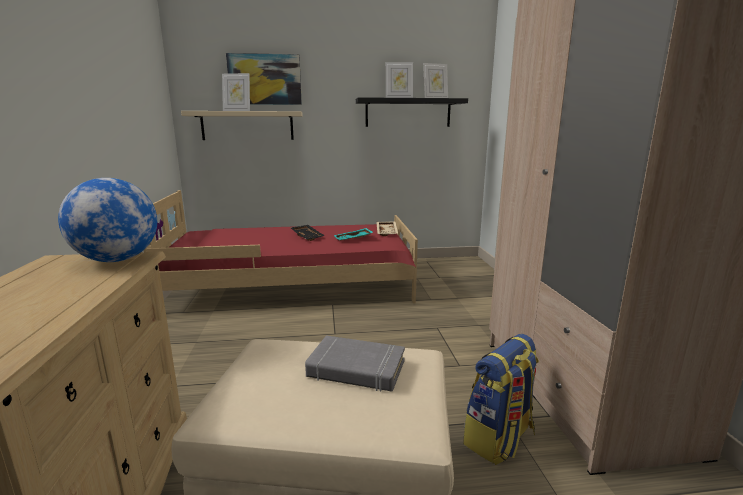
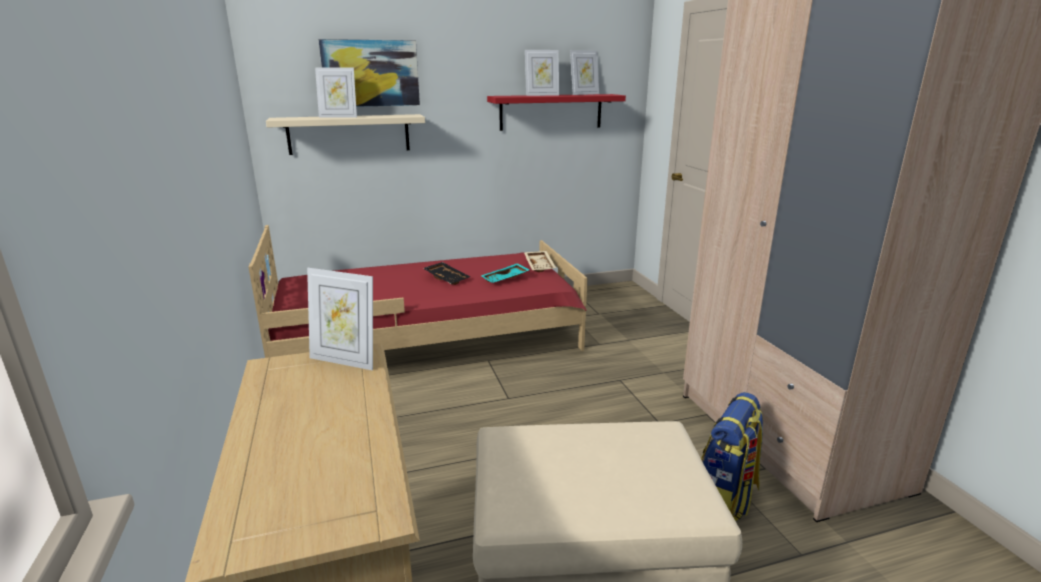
camera: 10 degrees left, 5 degrees up
globe [58,178,157,262] -> picture frame [307,268,373,370]
grey book [305,336,405,392] -> none
black shelf [356,97,468,127] -> red shelf [487,94,626,131]

